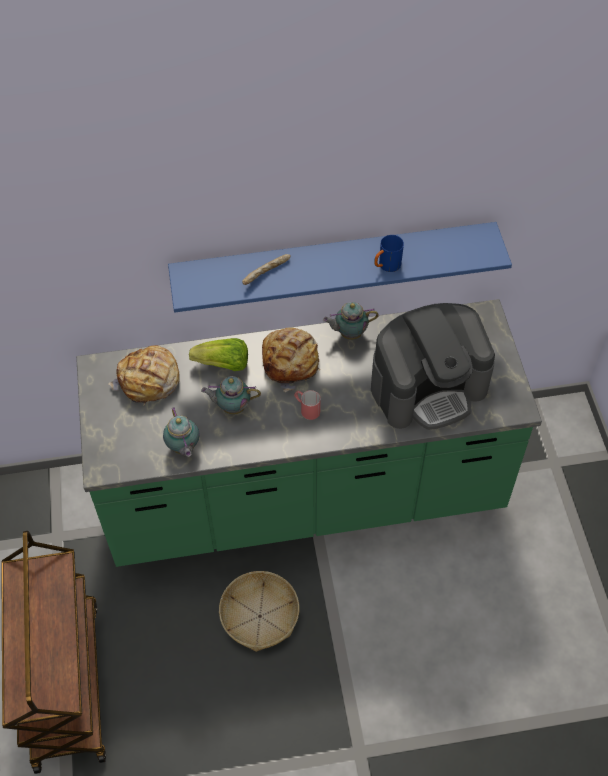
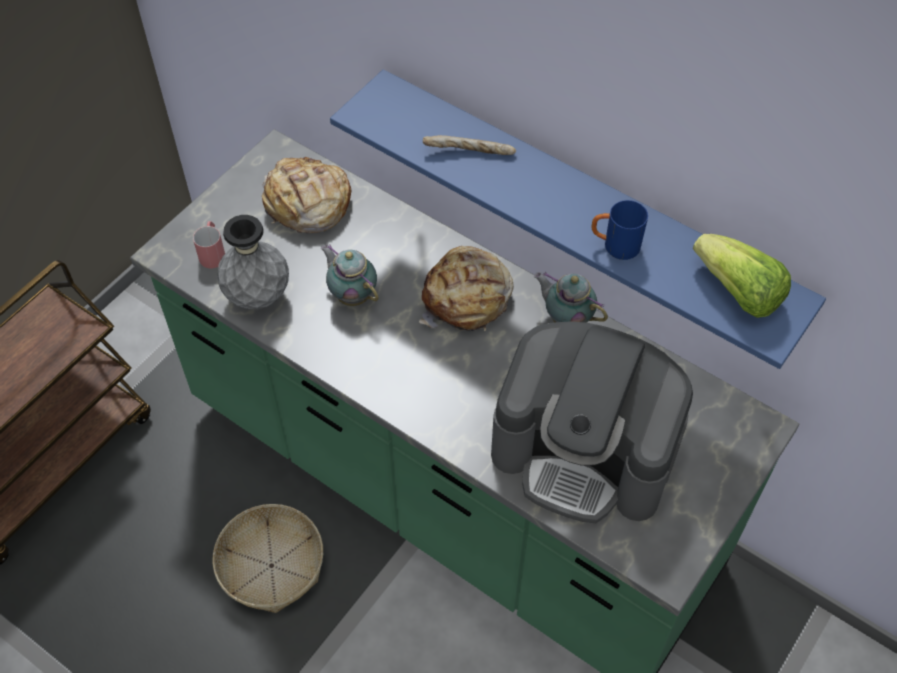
camera: 45 degrees right, 0 degrees up
teapot [163,407,199,457] -> grey vase [217,215,289,310]
lettuce [189,338,248,371] -> lettuce moved to [693,234,791,318]
red mug [294,390,321,420] -> red mug moved to [193,221,225,268]

